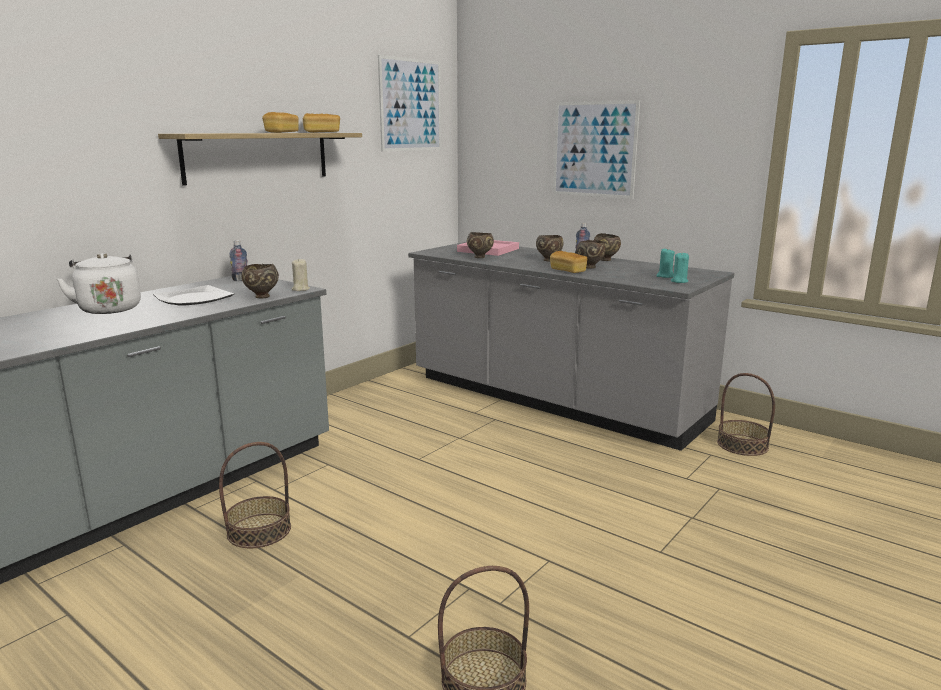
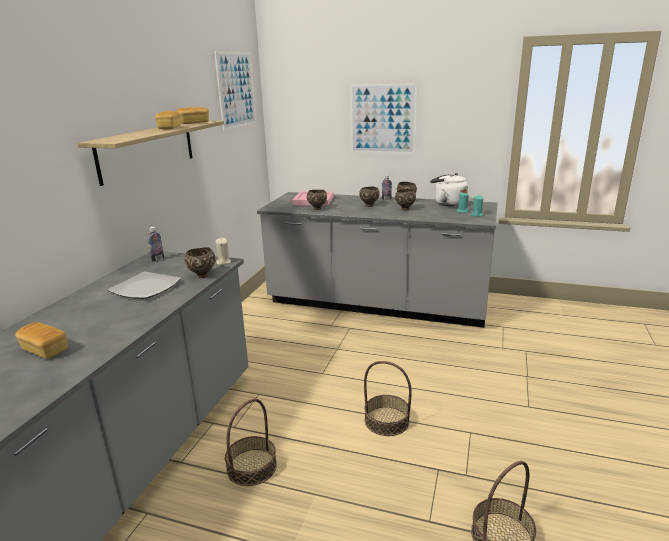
camera: 20 degrees left, 5 degrees up
white kettle [56,253,141,314] -> white kettle moved to [430,173,468,207]
bread [550,251,587,273] -> bread moved to [15,322,68,359]
basket [717,373,775,456] -> basket moved to [364,361,412,436]

